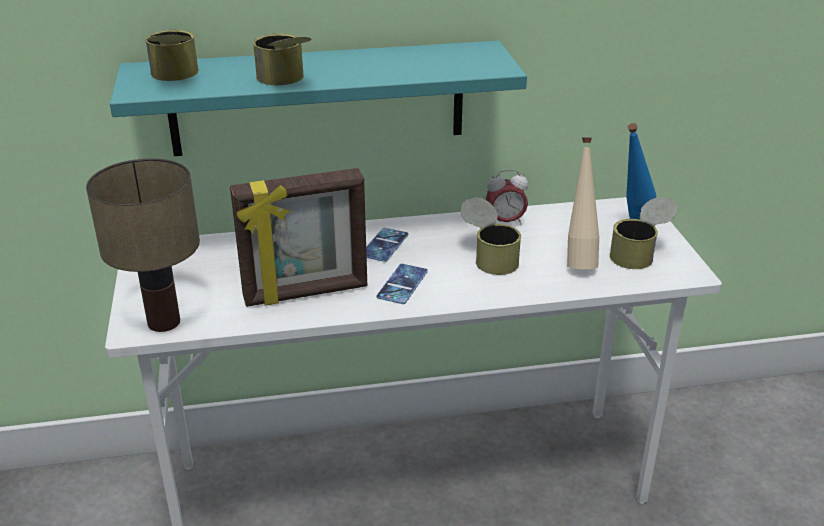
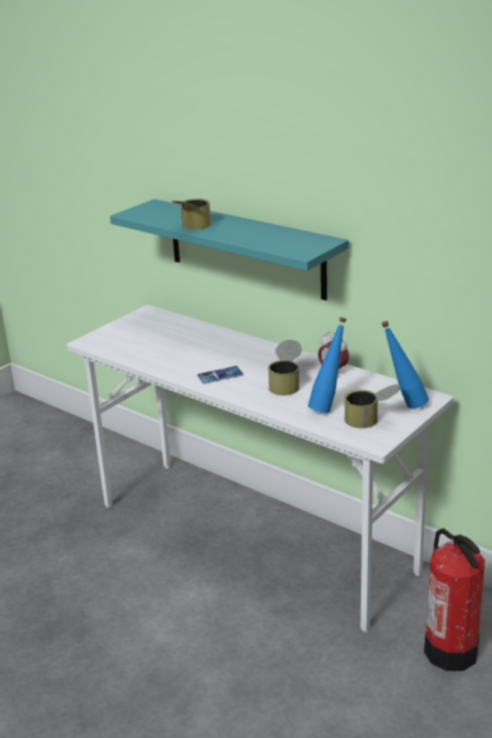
camera: 50 degrees right, 5 degrees down
table lamp [86,158,200,332] -> none
can [145,30,199,81] -> none
picture frame [230,168,367,307] -> none
phone [366,228,408,262] -> none
beige bottle [567,137,599,269] -> blue bottle [308,317,346,413]
none -> fire extinguisher [424,528,485,671]

